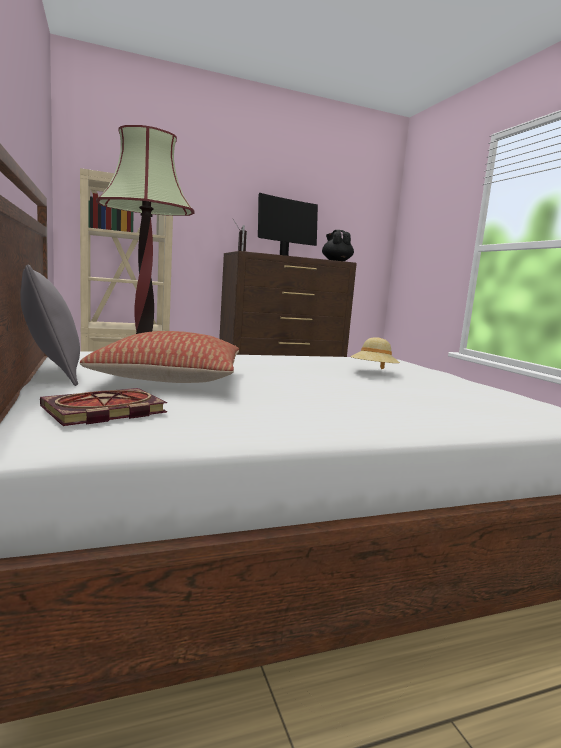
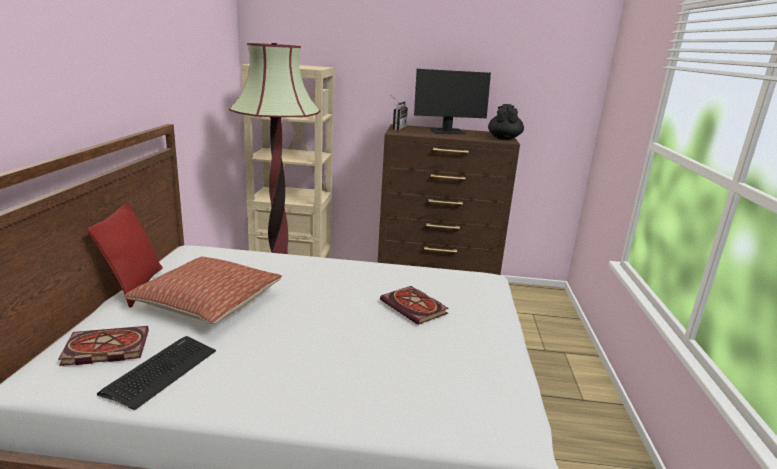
camera: 25 degrees right, 10 degrees up
grey pillow [20,265,80,386] -> red pillow [87,204,163,308]
beige hat [350,337,400,369] -> book [380,286,449,325]
none -> keyboard [97,336,216,410]

